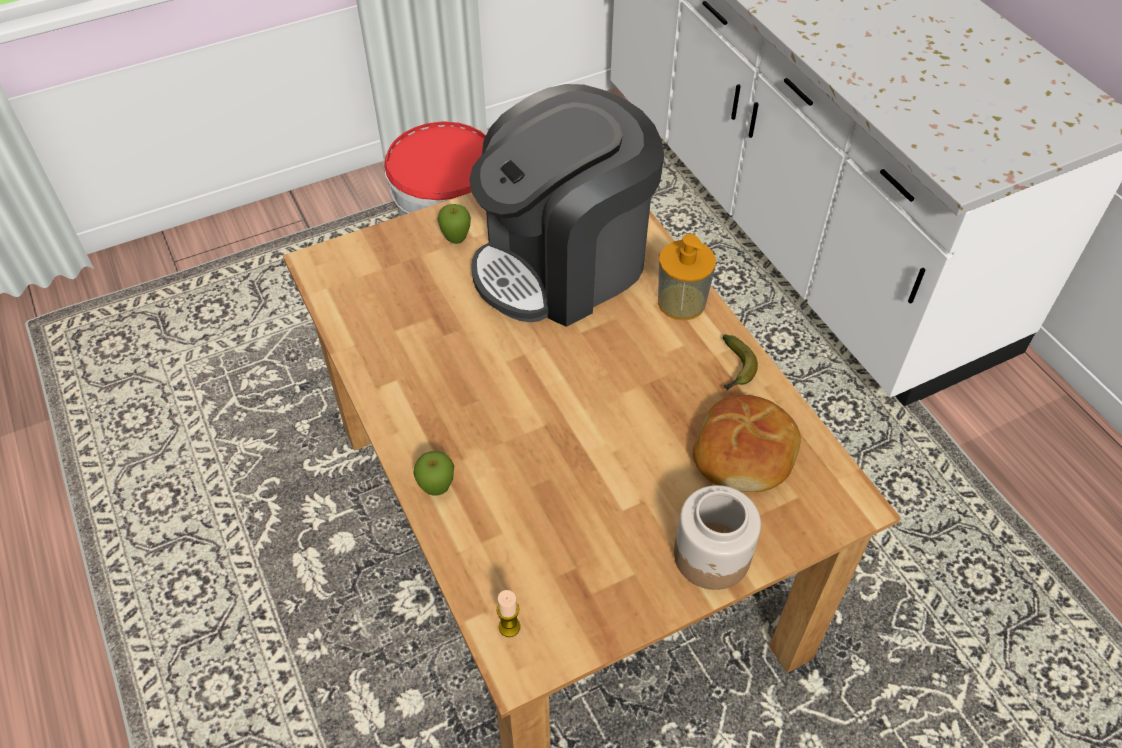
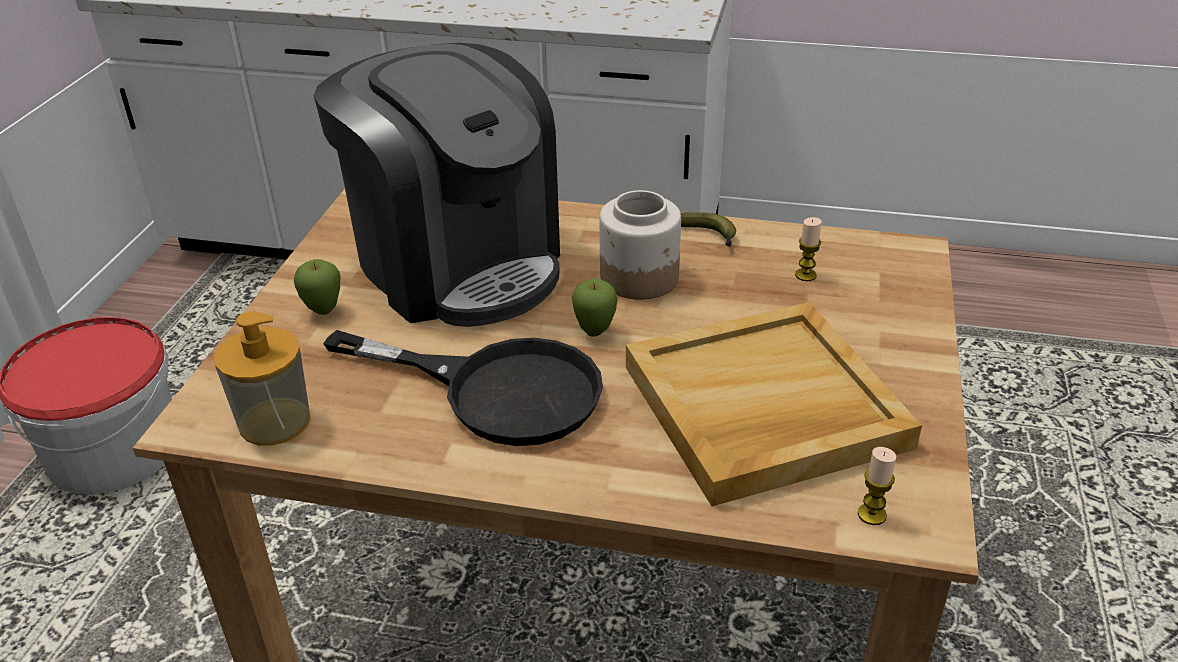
camera: 50 degrees left, 15 degrees down
apple [413,451,454,495] -> apple moved to [572,279,618,337]
coffee machine [469,84,664,327] -> coffee machine turned 45 degrees counterclockwise [314,43,560,327]
soap dispenser [658,234,716,321] -> soap dispenser moved to [214,312,311,446]
jar [674,485,761,590] -> jar moved to [599,190,681,300]
bread [693,395,801,492] -> candle [795,217,822,281]
none -> black frying pan [323,330,603,446]
none -> beige tray [626,302,922,506]

